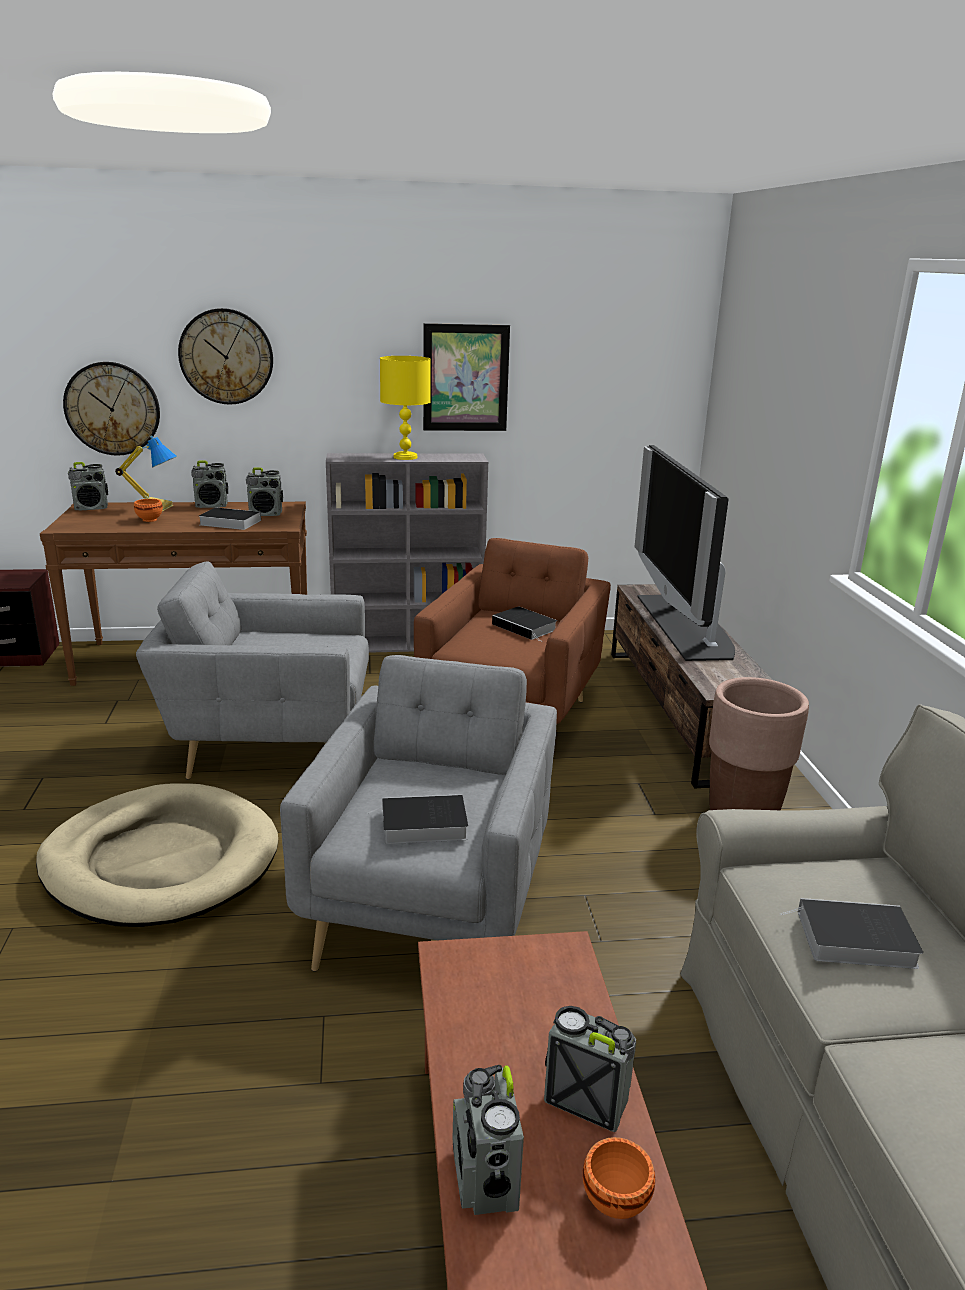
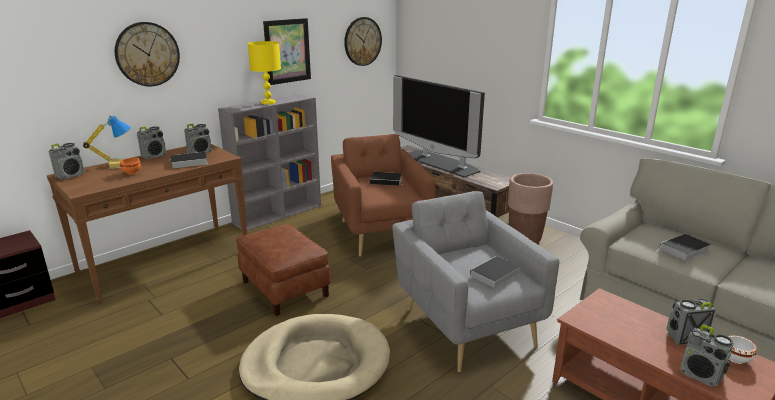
camera: 35 degrees left, 0 degrees up
wall clock [63,362,160,456] -> wall clock moved to [344,17,382,66]
grey armchair [136,561,369,779] -> brown ottoman [236,223,331,316]
orange bowl [583,1137,655,1219] -> white bowl [728,335,757,364]

